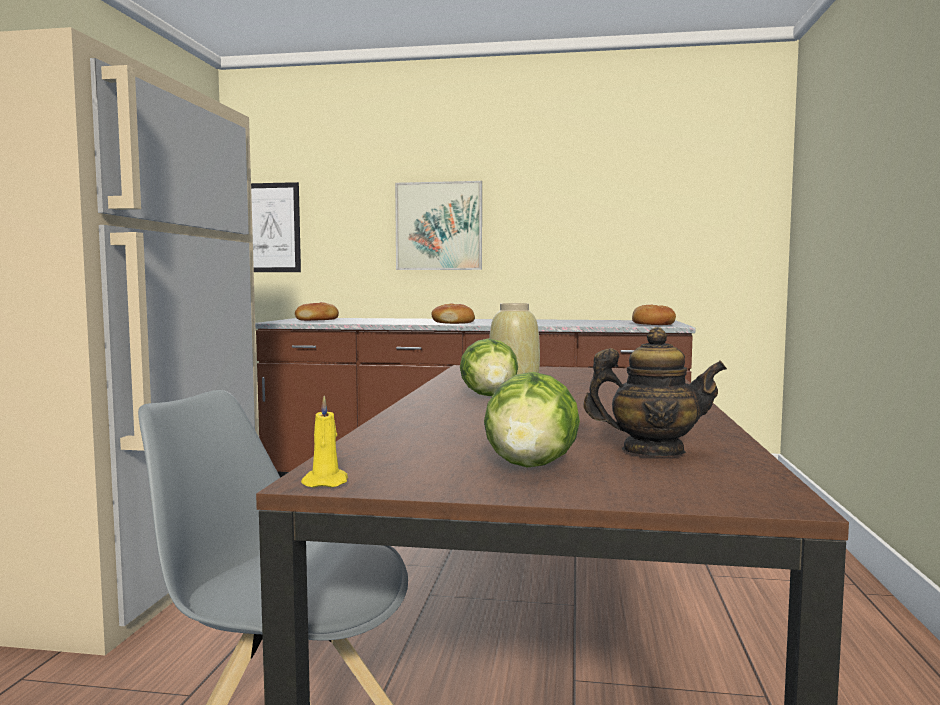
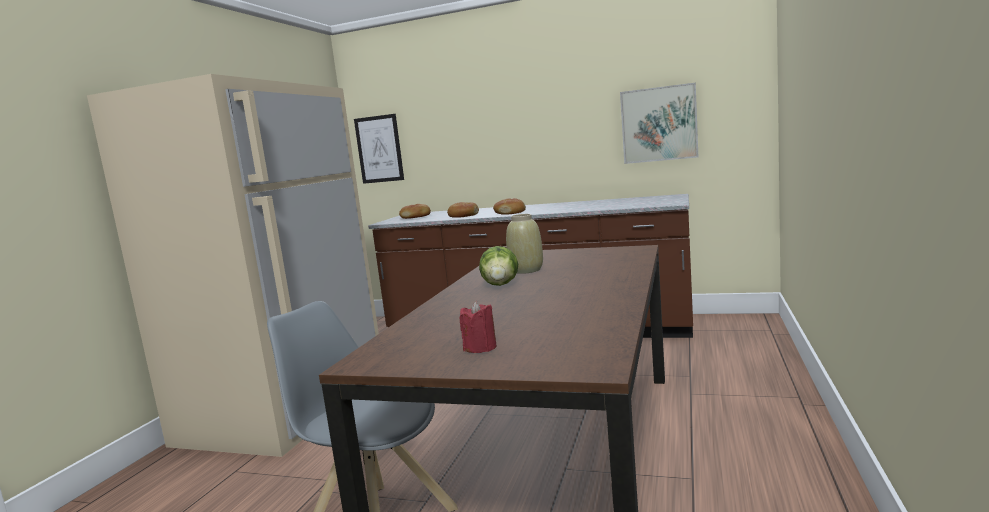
camera: 10 degrees right, 5 degrees up
yellow candle [301,396,348,488] -> none
picture [395,181,482,270] -> picture moved to [620,83,698,164]
lettuce [484,372,580,468] -> red candle [460,301,496,353]
teapot [583,327,727,456] -> none
bread [632,305,676,325] -> bread moved to [447,202,479,218]

